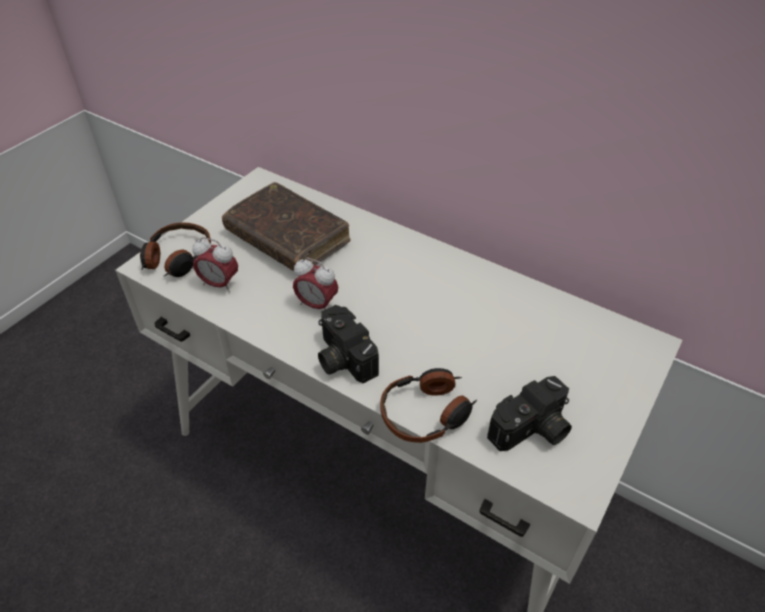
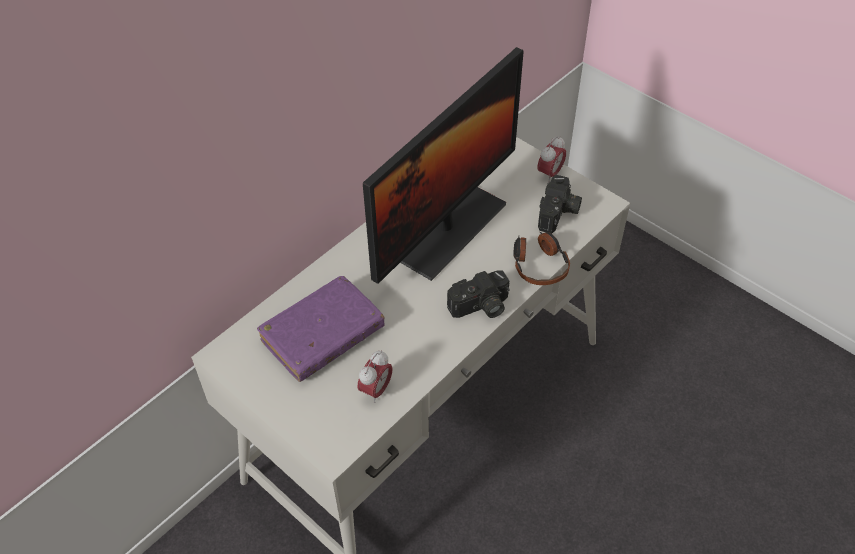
camera: 80 degrees left, 5 degrees up
headphones [140,223,211,277] -> none
brown book [222,182,351,271] -> purple book [257,276,384,382]
alarm clock [293,257,338,310] -> alarm clock moved to [538,136,566,183]
camera [487,376,572,451] -> camera turned 45 degrees clockwise [538,175,582,234]
none -> monitor [363,47,524,284]

